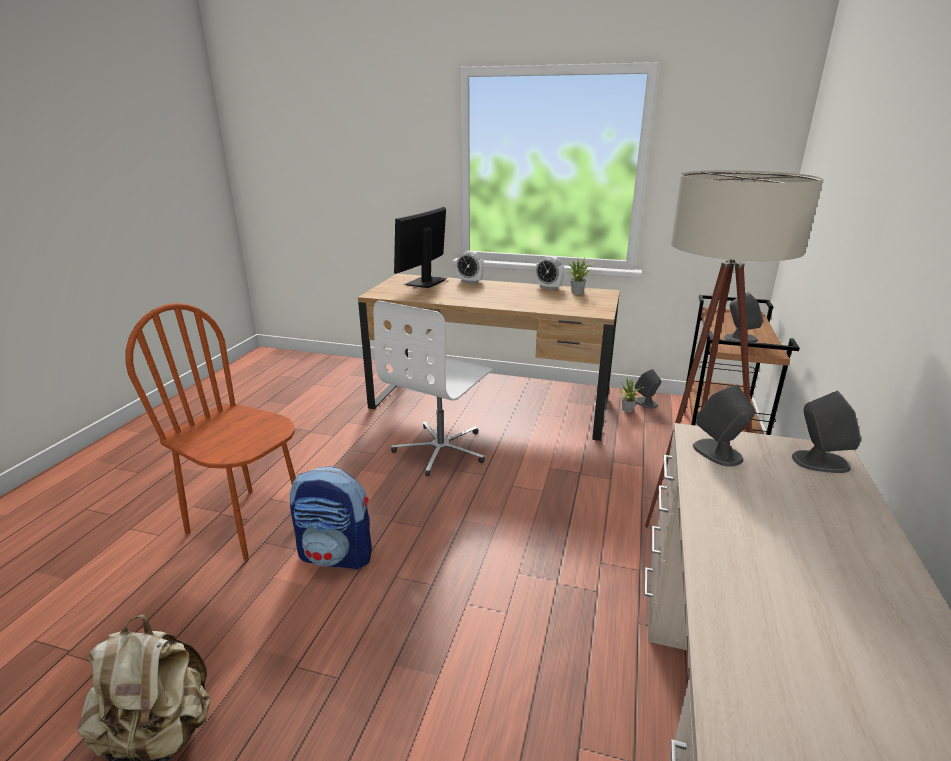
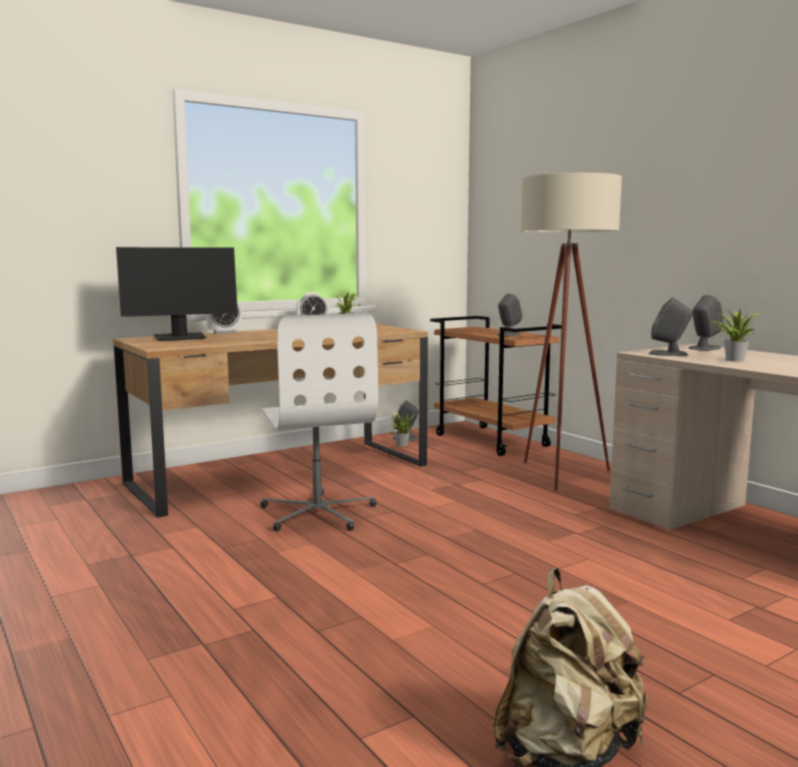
camera: 50 degrees left, 15 degrees down
brown chair [125,303,296,560] -> none
backpack [290,466,372,570] -> none
monitor [394,207,447,288] -> monitor turned 90 degrees counterclockwise [116,247,238,341]
none -> potted plant [711,309,759,362]

